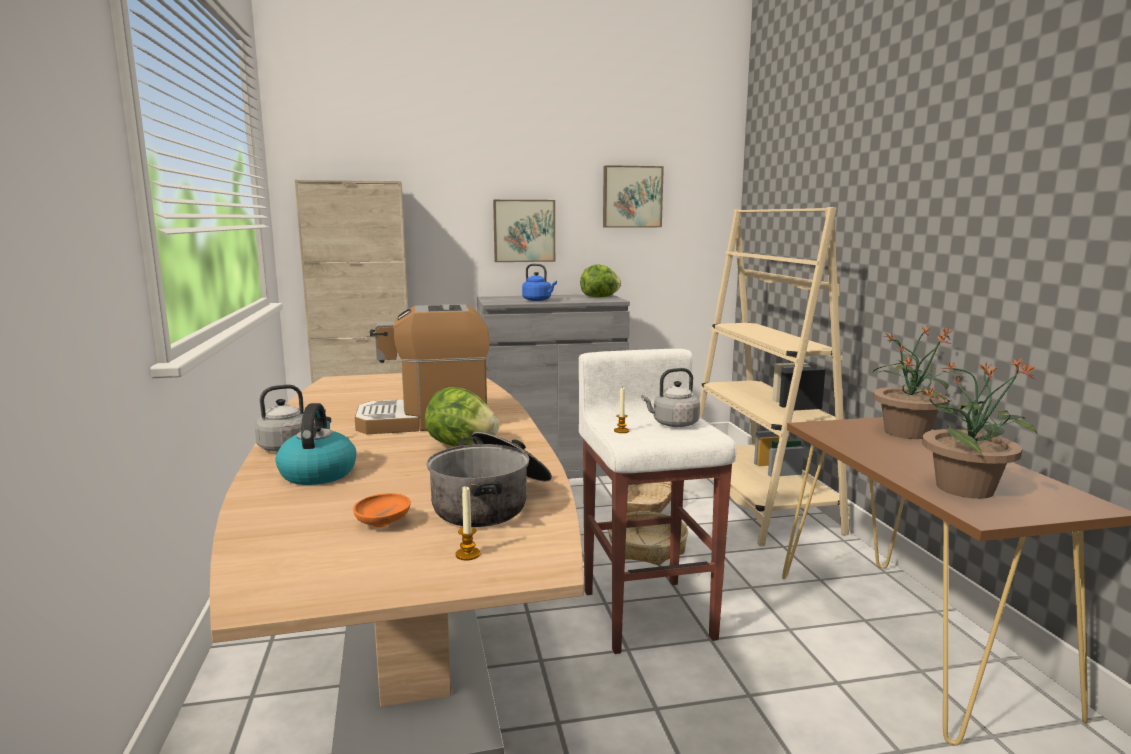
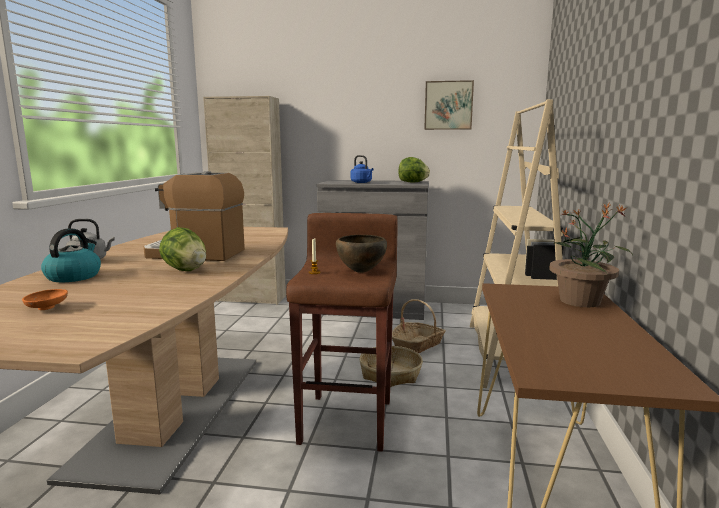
camera: 20 degrees right, 0 degrees up
cooking pot [427,432,552,527] -> none
candle [455,486,480,560] -> none
picture [493,200,555,262] -> none
white stool [579,349,736,654] -> brown stool [286,213,398,452]
grey kettle [641,368,700,427] -> brown bowl [336,235,387,273]
potted plant [922,358,1038,499] -> none

